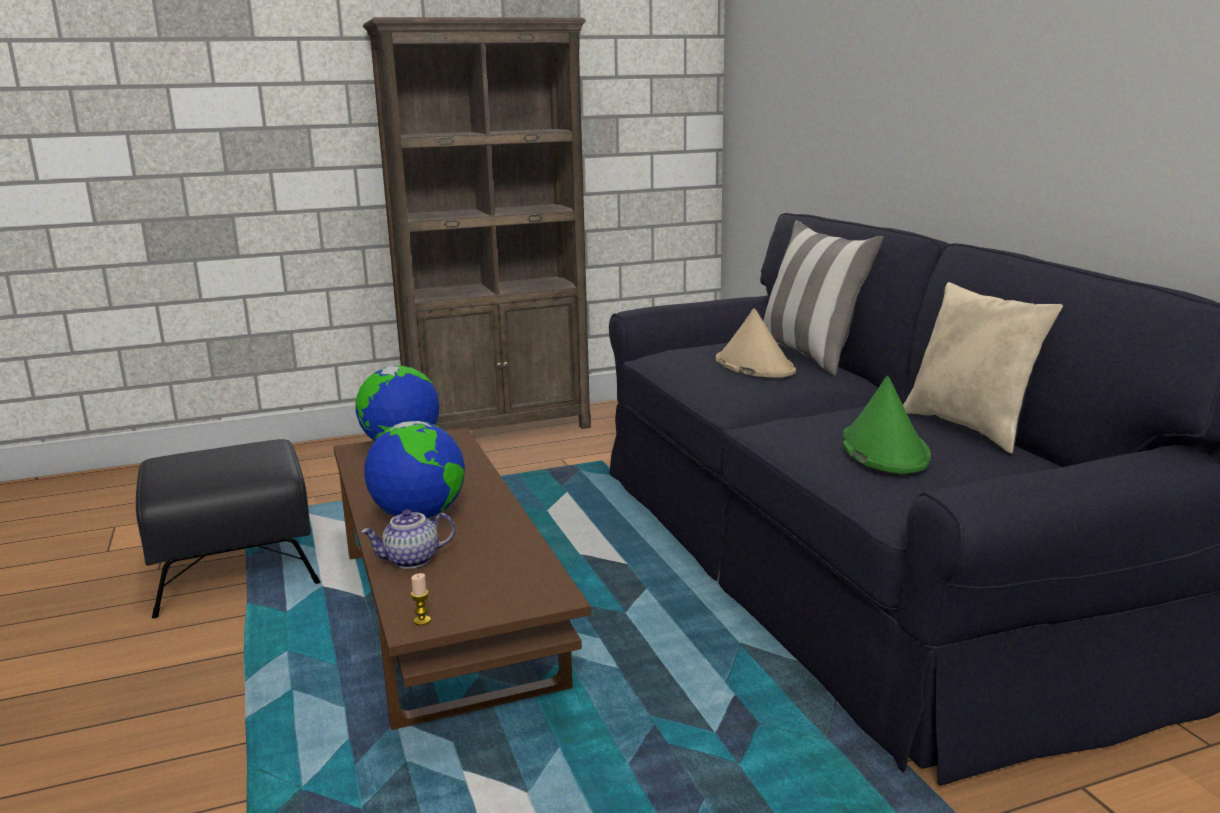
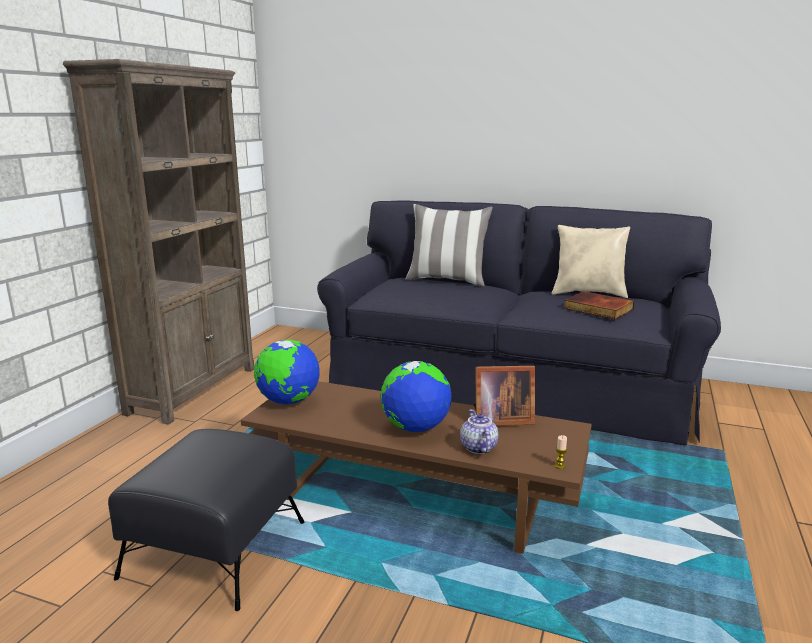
camera: 50 degrees left, 0 degrees up
teapot [361,510,455,569] -> teapot turned 150 degrees clockwise [460,409,498,454]
beige hat [716,308,796,378] -> none
green hat [842,376,931,474] -> book [564,291,634,319]
none -> picture frame [474,366,535,426]

